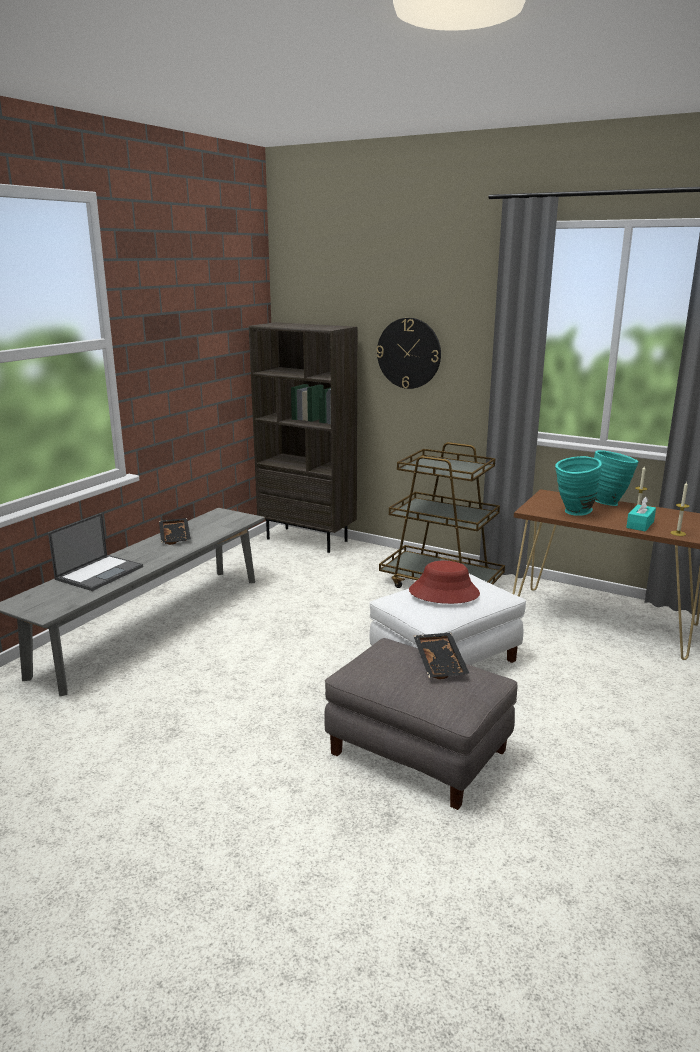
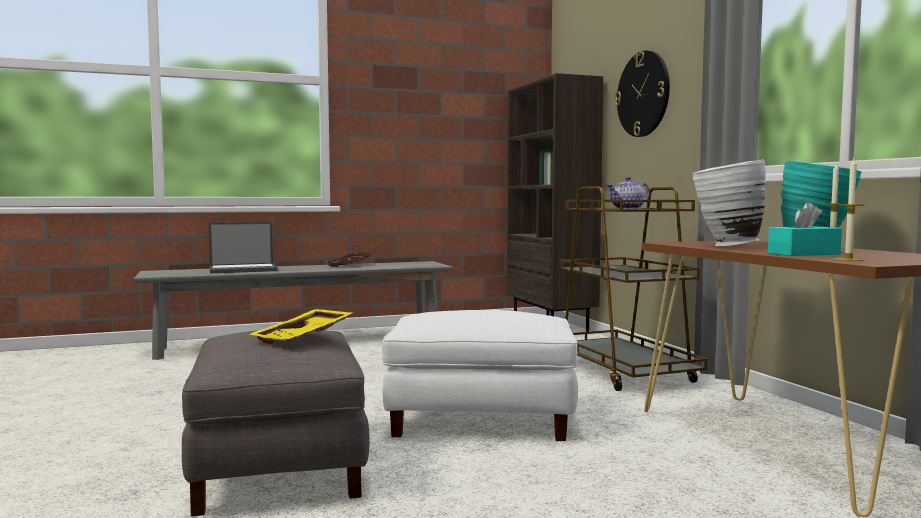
camera: 40 degrees right, 15 degrees down
red hat [409,561,480,604] -> none
black tray [414,633,469,679] -> yellow tray [249,309,352,344]
turquoise vase [555,456,602,516] -> white vase [692,159,766,246]
none -> teapot [606,177,650,209]

